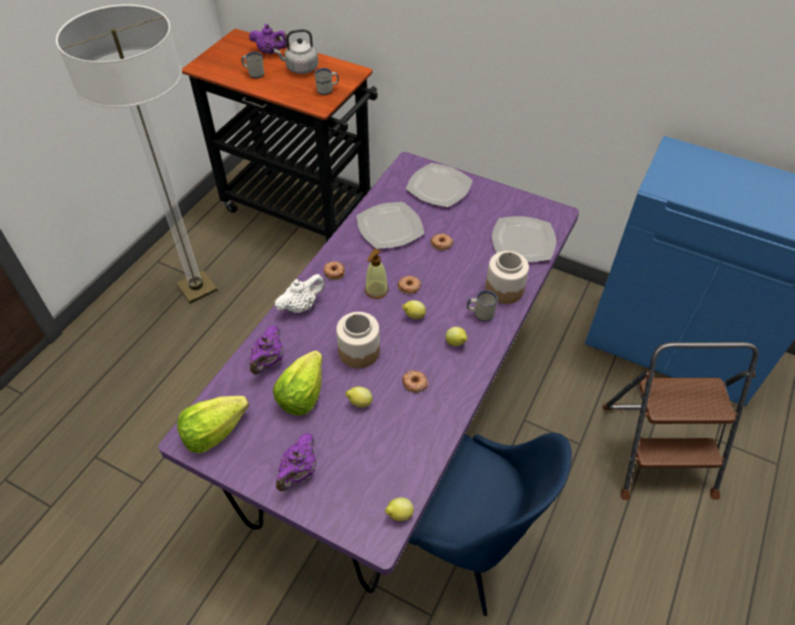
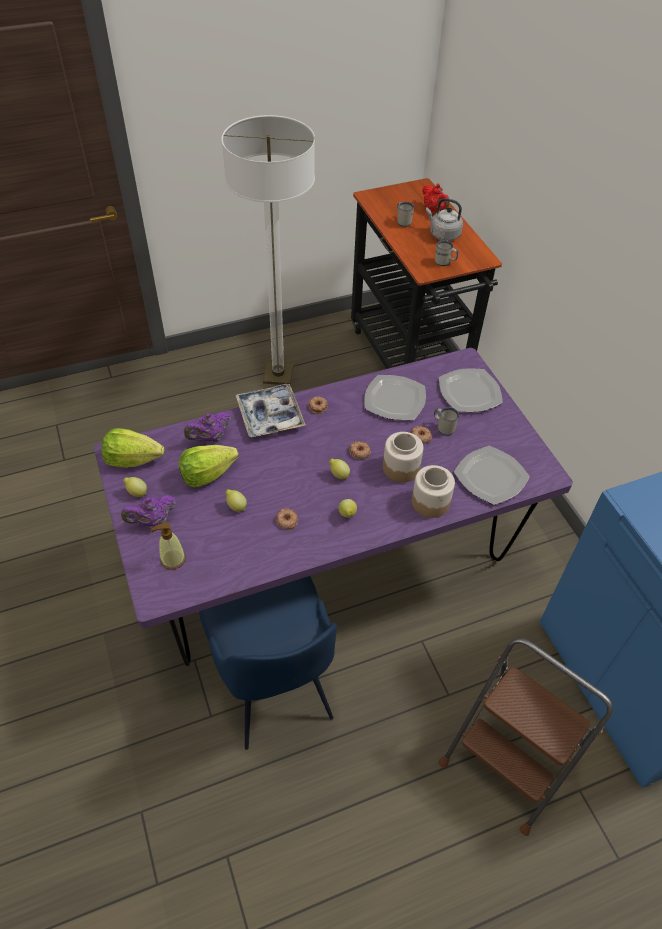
camera: 40 degrees right, 0 degrees up
purple teapot [249,24,287,54] -> red teapot [422,184,449,212]
white teapot [275,274,325,313] -> tray [236,384,306,438]
jar [336,312,380,368] -> jar moved to [383,432,423,483]
soap dispenser [365,248,388,299] -> soap dispenser moved to [151,522,186,570]
lemon [385,497,414,521] -> lemon moved to [123,477,147,497]
white mug [467,290,498,322] -> white mug moved to [434,407,459,435]

